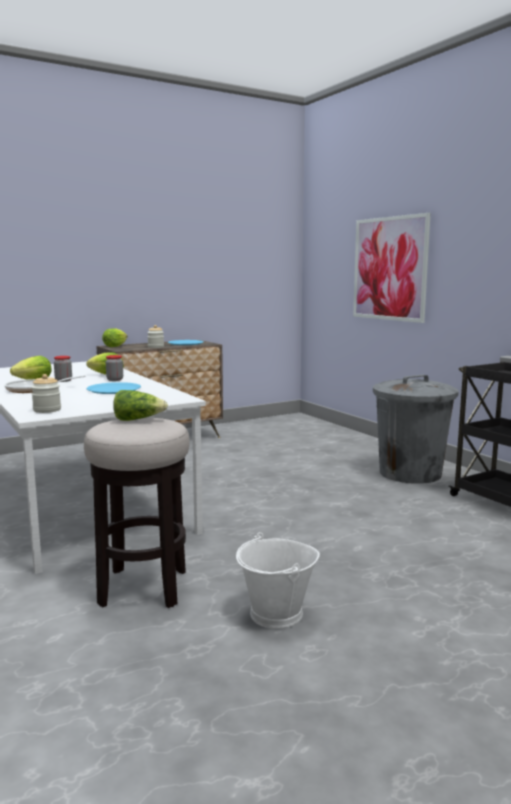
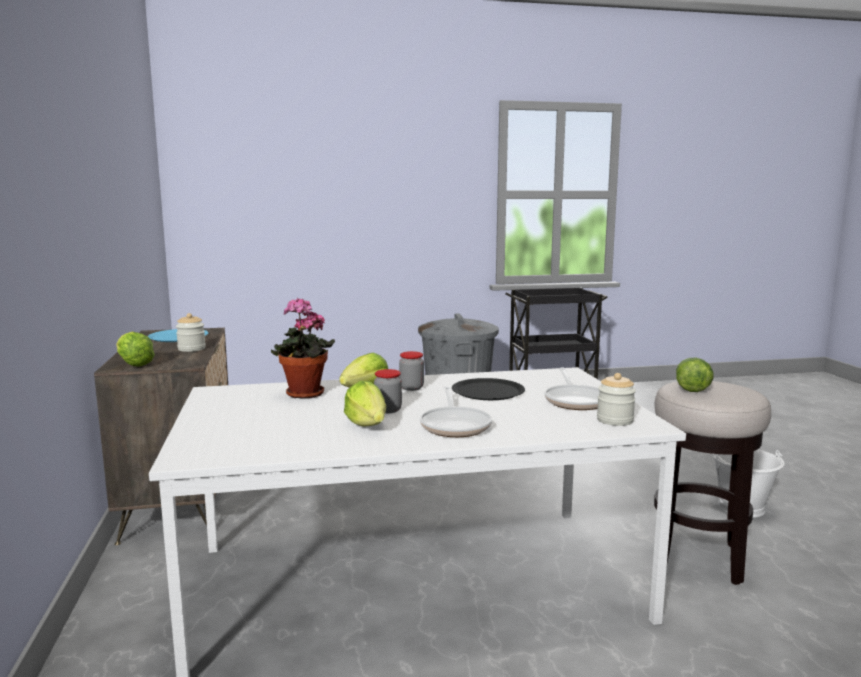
camera: 70 degrees left, 0 degrees up
blue plate [86,382,141,394] -> black plate [452,378,525,400]
picture [353,213,431,323] -> none
none -> potted plant [271,298,335,399]
none -> frying pan [545,367,600,410]

